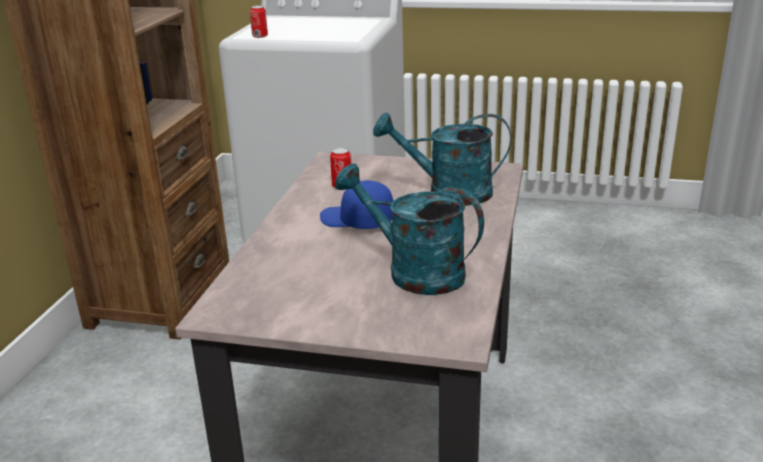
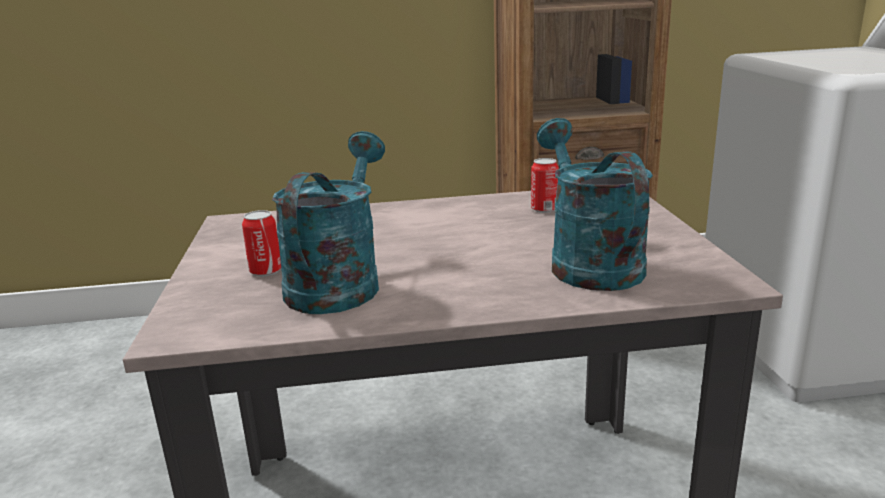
camera: 70 degrees right, 5 degrees down
can [250,5,268,38] -> can moved to [242,210,281,276]
blue cap [320,180,393,229] -> none

